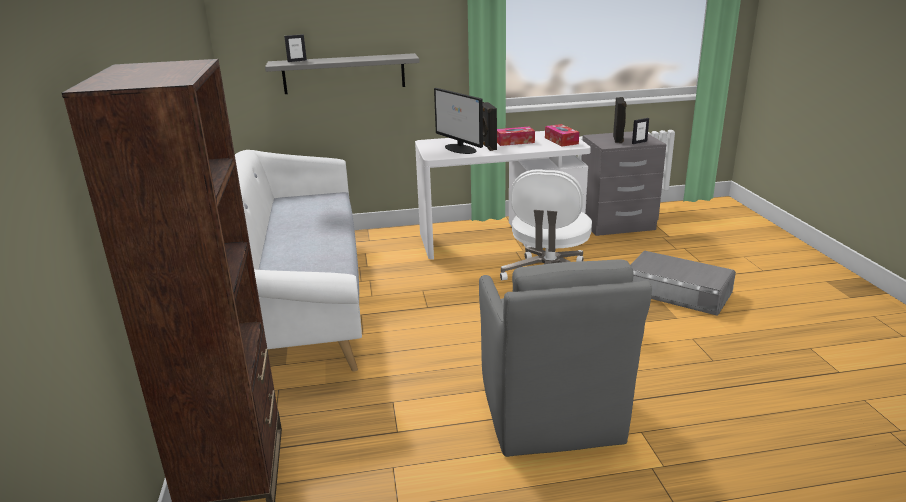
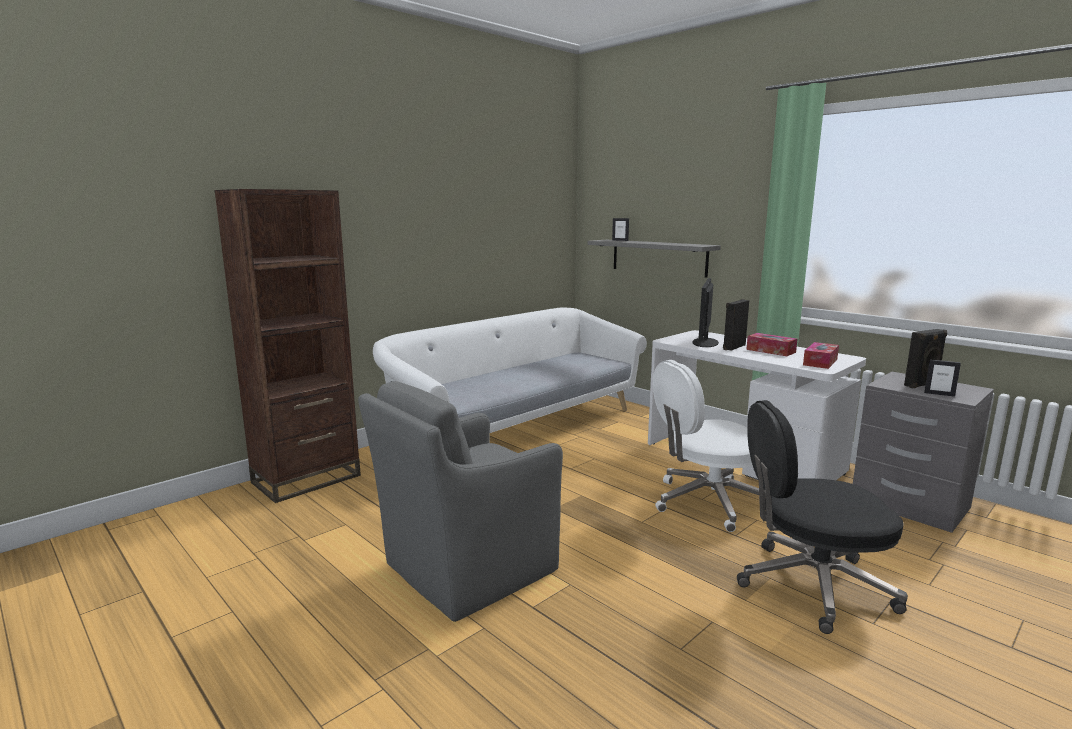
camera: 55 degrees right, 10 degrees down
grey storage box [630,251,736,316] -> black office chair [737,400,908,634]

